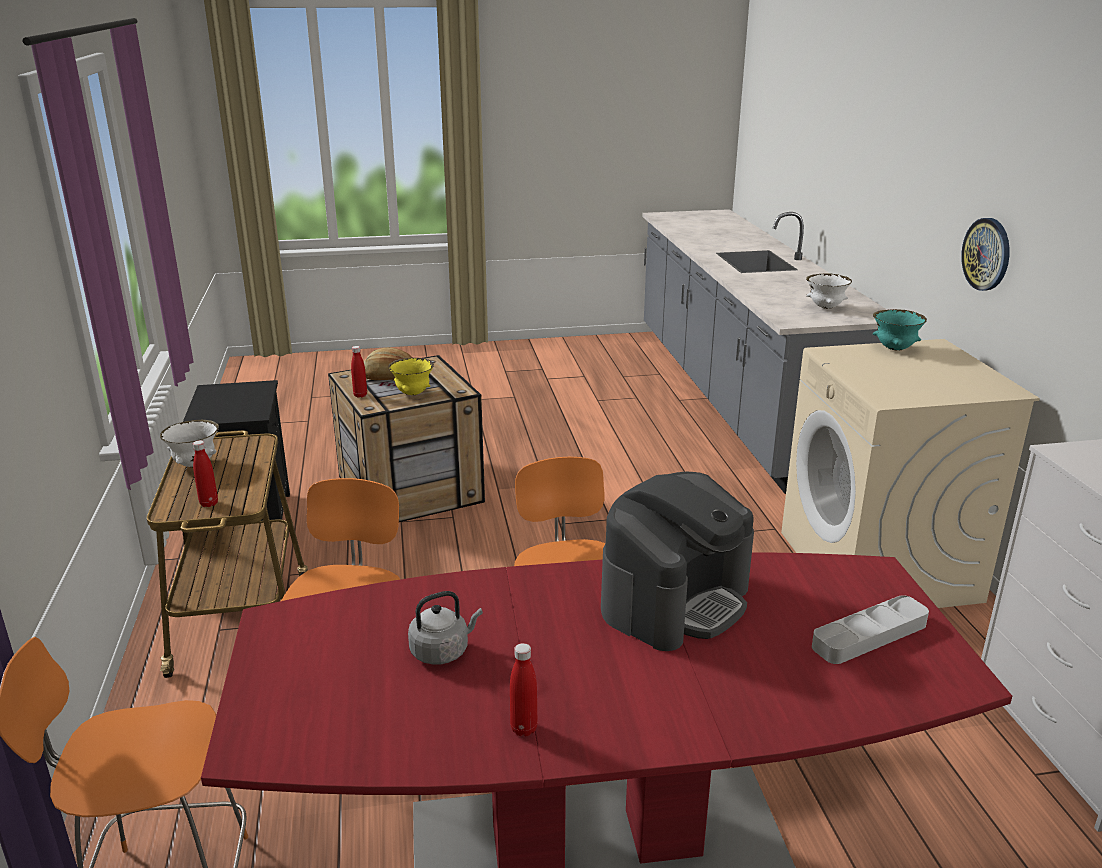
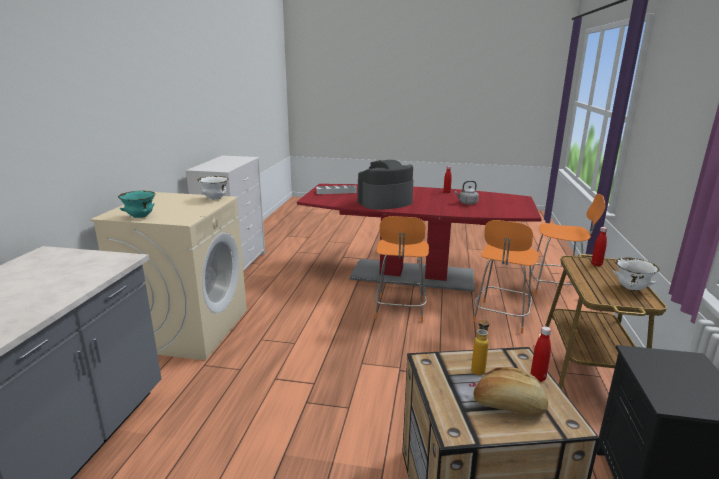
camera: 160 degrees left, 5 degrees down
yellow bowl [388,358,434,395] -> bottle [471,317,489,375]
white bowl [806,273,852,309] -> white bowl moved to [198,176,229,200]
wall clock [961,218,1010,291] -> none

